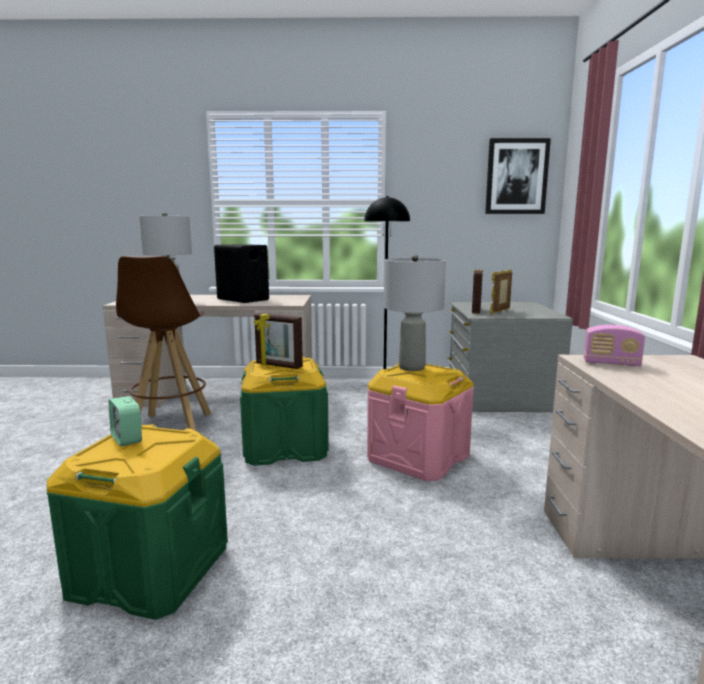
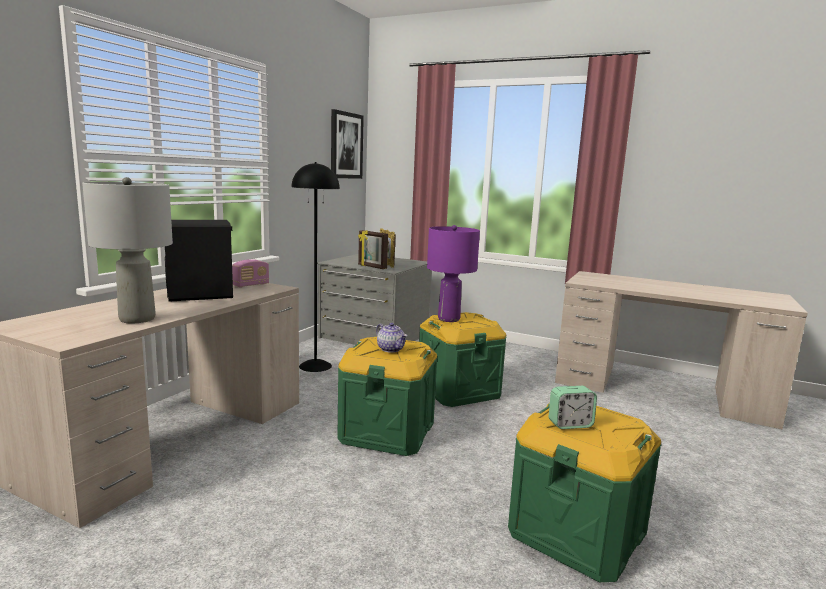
camera: 65 degrees left, 0 degrees up
brown stool [116,255,211,431] -> none
picture frame [254,313,303,369] -> teapot [376,323,407,352]
pink storage box [367,363,474,481] -> green storage box [419,312,507,407]
grey table lamp [384,255,446,371] -> purple table lamp [427,225,480,322]
radio [584,325,645,367] -> radio moved to [232,259,269,287]

